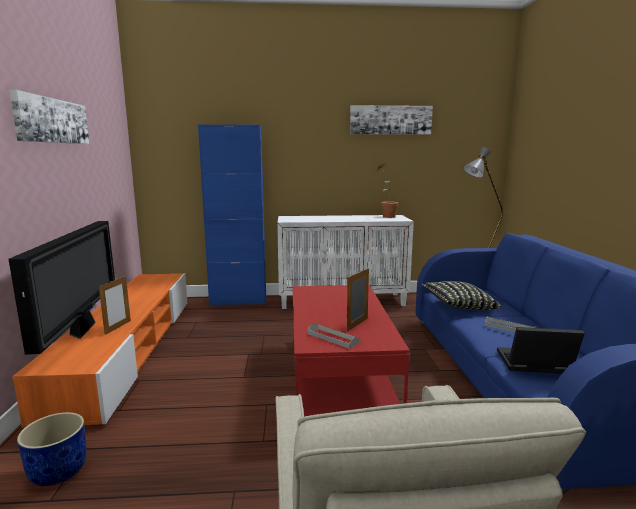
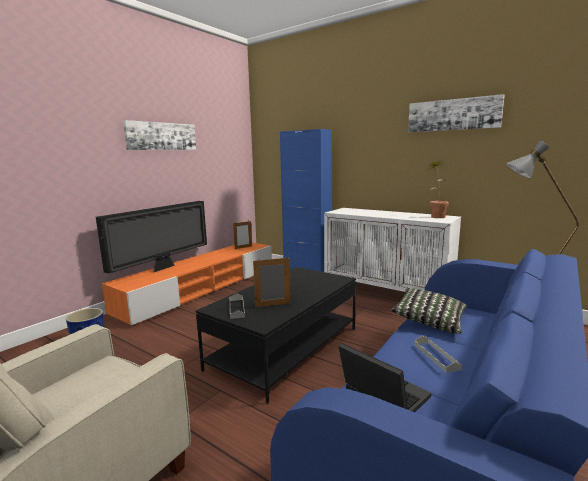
camera: 40 degrees right, 0 degrees up
picture frame [99,276,131,335] -> picture frame moved to [233,221,252,249]
red coffee table [292,285,410,416] -> black coffee table [196,267,356,404]

